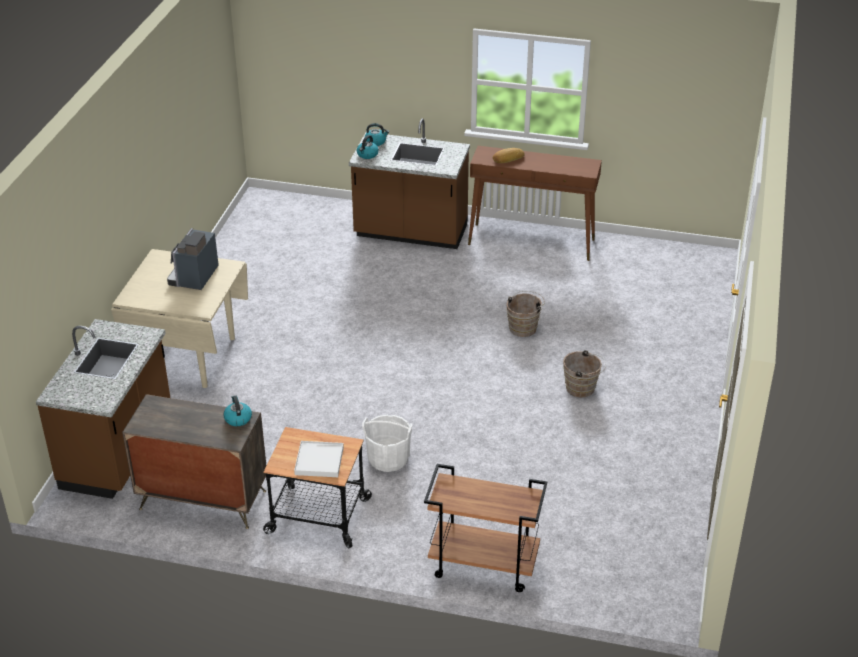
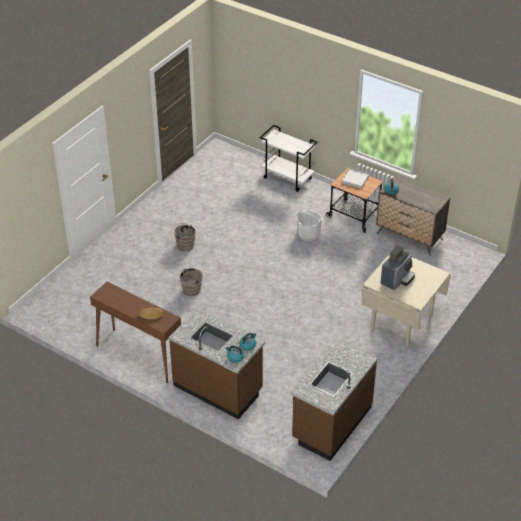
camera: 160 degrees left, 5 degrees up
brown counter [36,319,170,499] -> brown counter moved to [290,339,377,461]
brown cart [424,464,547,592] -> white cart [260,125,318,192]

